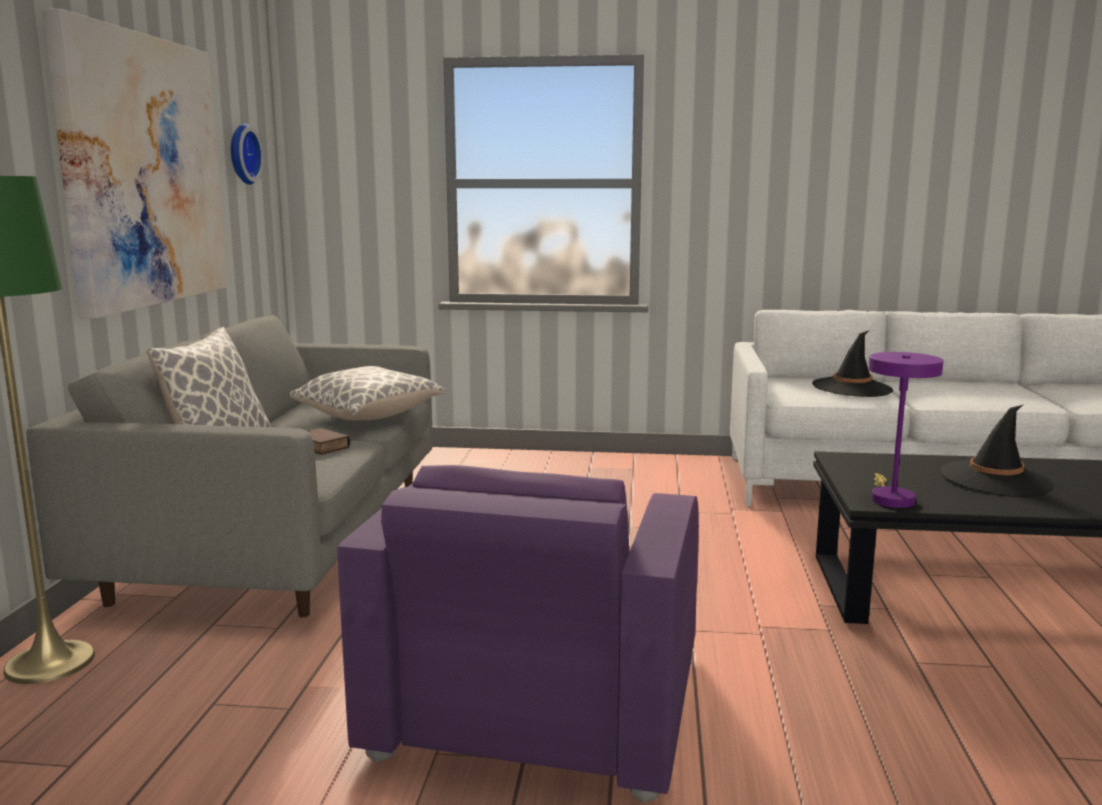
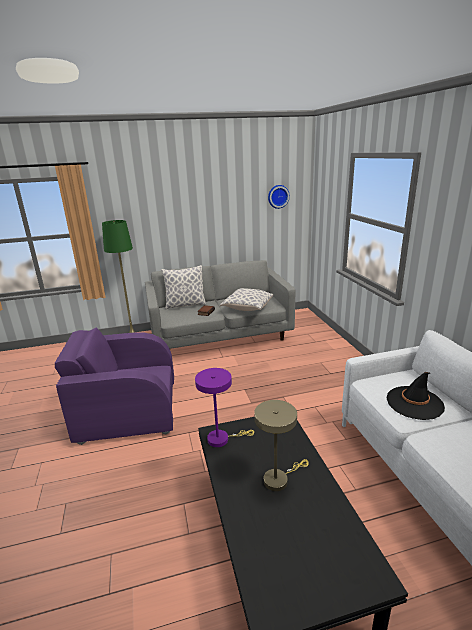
camera: 70 degrees right, 10 degrees up
picture [42,8,227,319] -> none
black hat [940,405,1054,497] -> beige table lamp [254,400,309,491]

